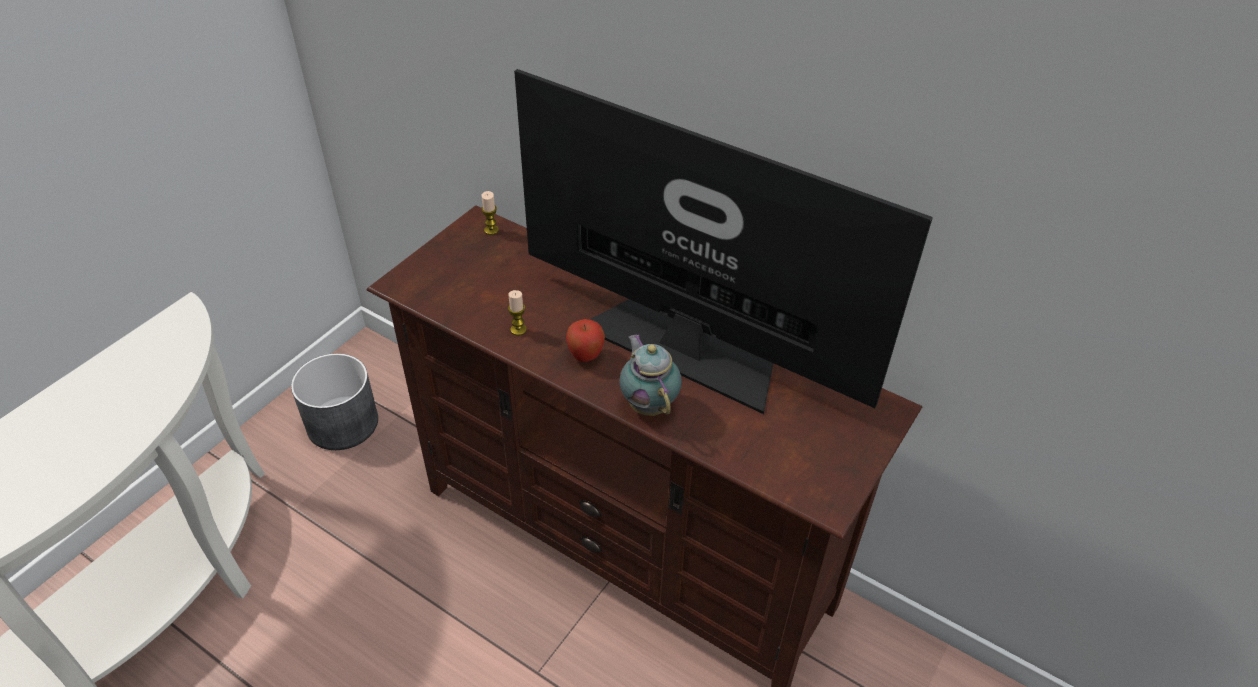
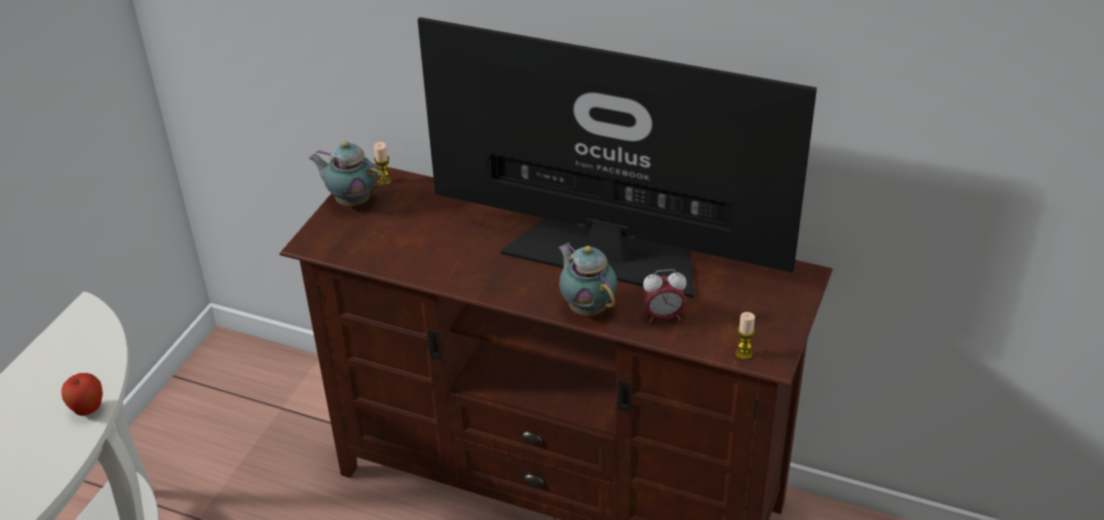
camera: 10 degrees left, 5 degrees down
grey planter [291,353,378,450] -> none
candle [508,290,527,336] -> candle moved to [735,312,755,360]
apple [566,319,605,362] -> apple moved to [62,373,103,416]
none -> teapot [309,141,386,206]
none -> alarm clock [643,269,687,323]

